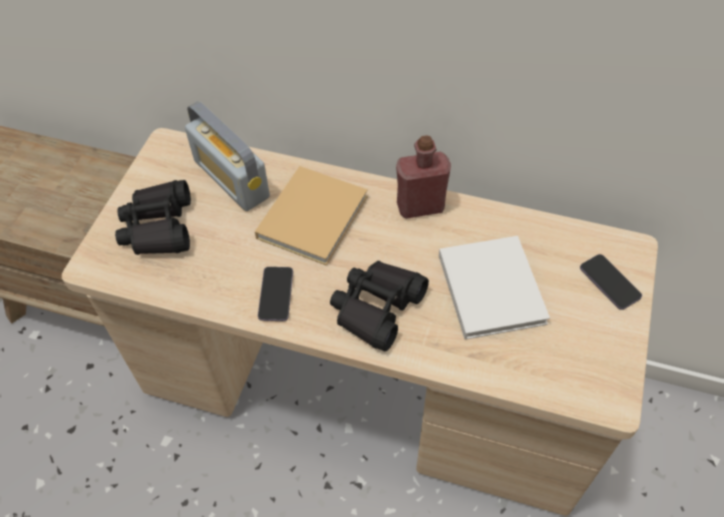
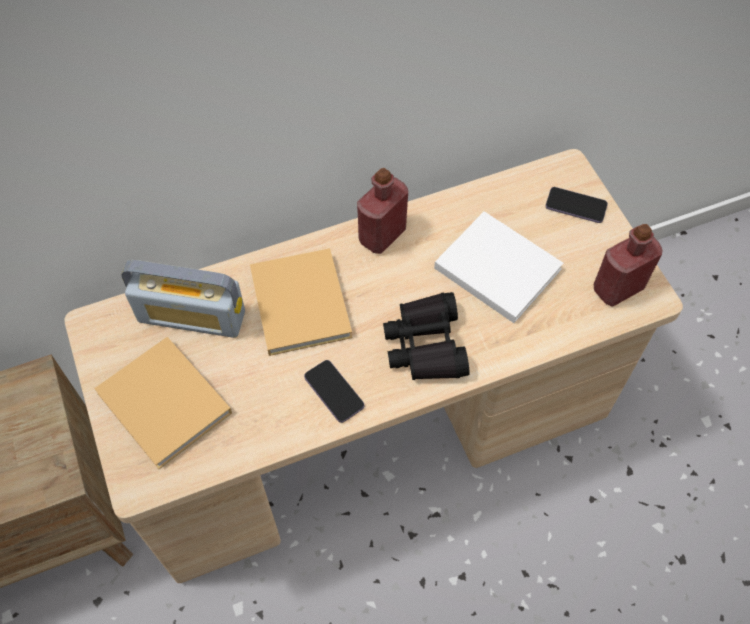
camera: 40 degrees left, 5 degrees up
black binoculars [115,180,191,255] -> beige book [94,337,232,469]
none -> red bottle [594,224,662,307]

